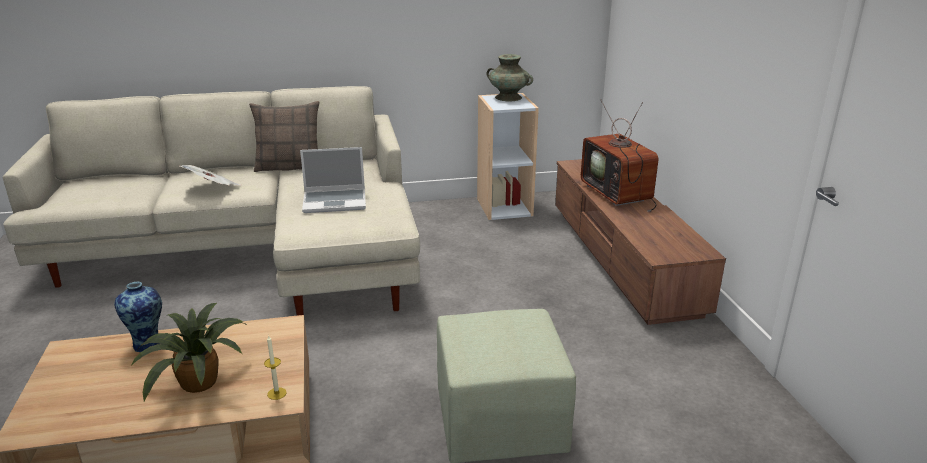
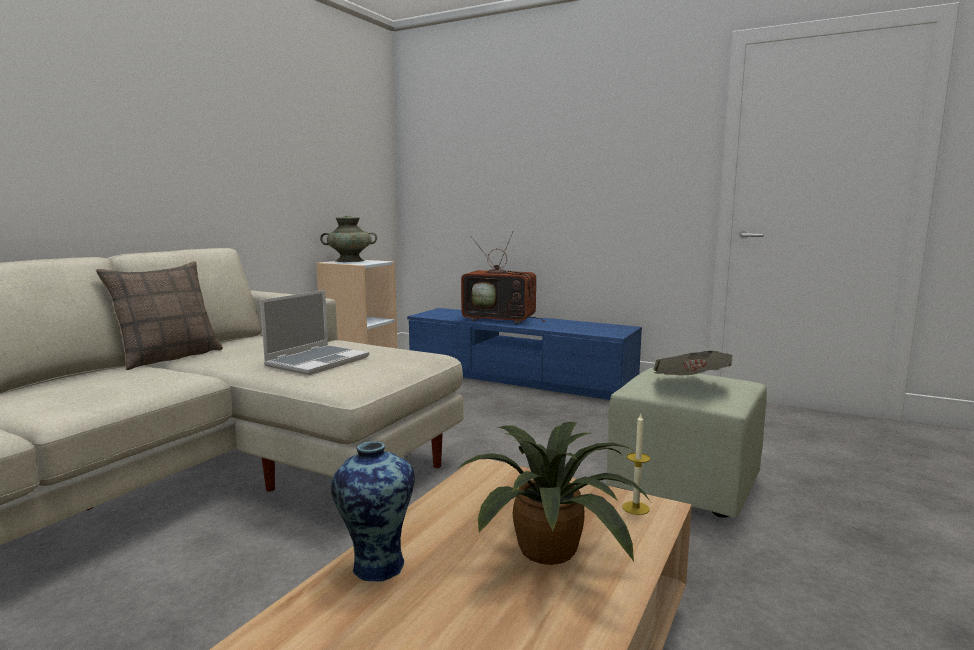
camera: 50 degrees left, 15 degrees down
newspaper [180,165,240,186] -> newspaper moved to [654,351,732,375]
brown tv stand [555,159,726,325] -> blue tv stand [407,308,642,400]

